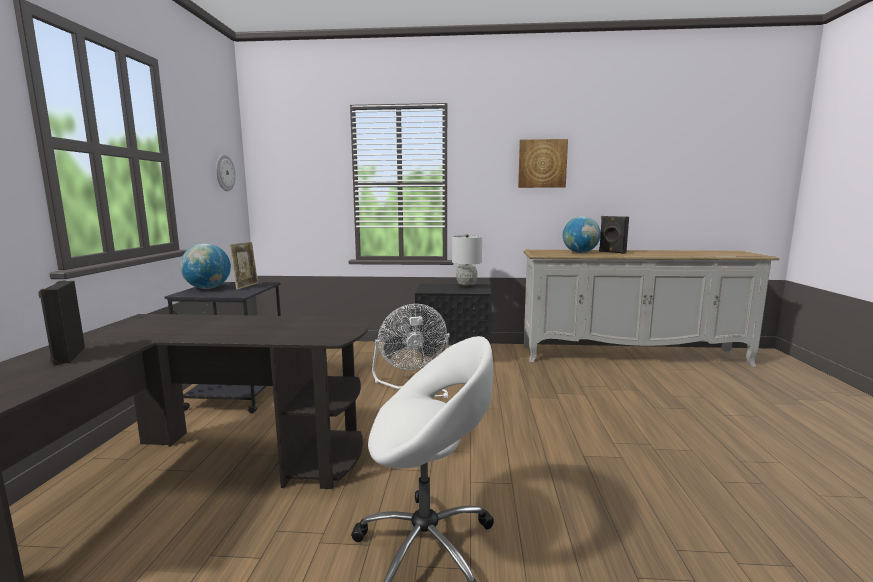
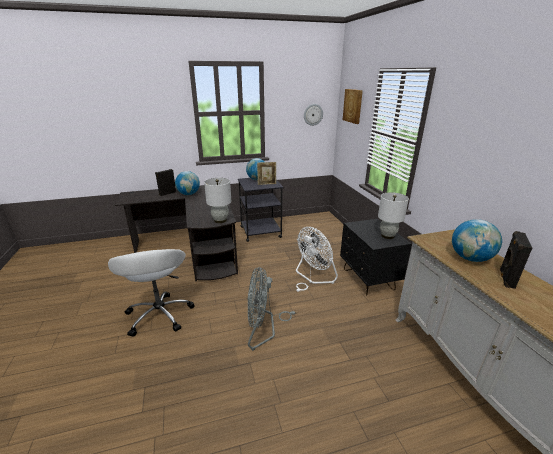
camera: 70 degrees right, 15 degrees up
picture [518,139,568,188] -> picture moved to [343,89,363,124]
none -> globe [175,171,200,195]
none -> white table lamp [204,178,231,223]
none -> grey fan [248,267,296,351]

